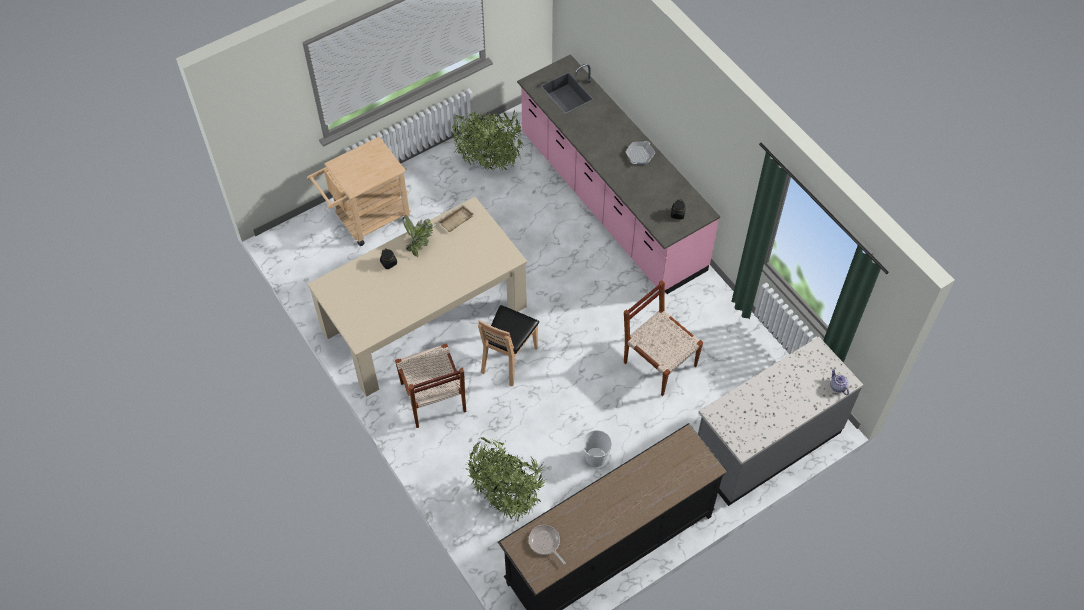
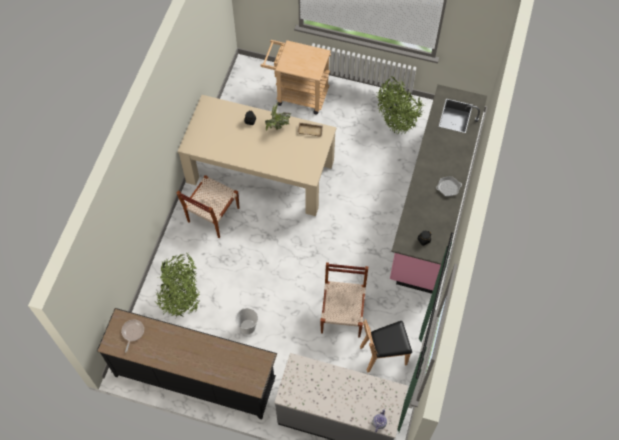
camera: 50 degrees right, 5 degrees up
brown chair [478,305,539,387] -> brown chair moved to [360,319,412,372]

